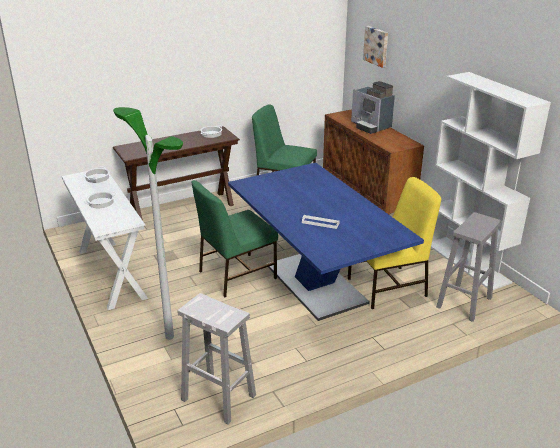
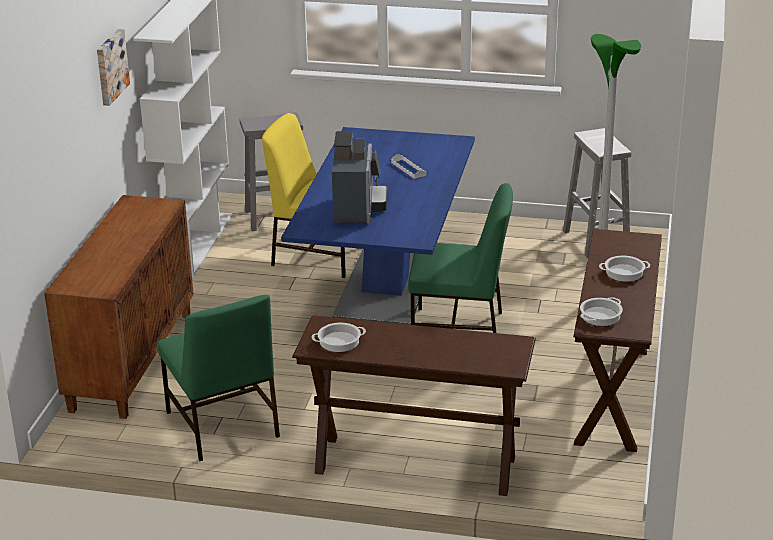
camera: 140 degrees left, 0 degrees up
white console table [61,168,148,310] -> brown console table [573,229,662,452]
coffee machine [351,81,395,134] -> coffee machine moved to [332,131,387,223]
picture [363,26,388,68] -> picture moved to [97,29,130,106]

